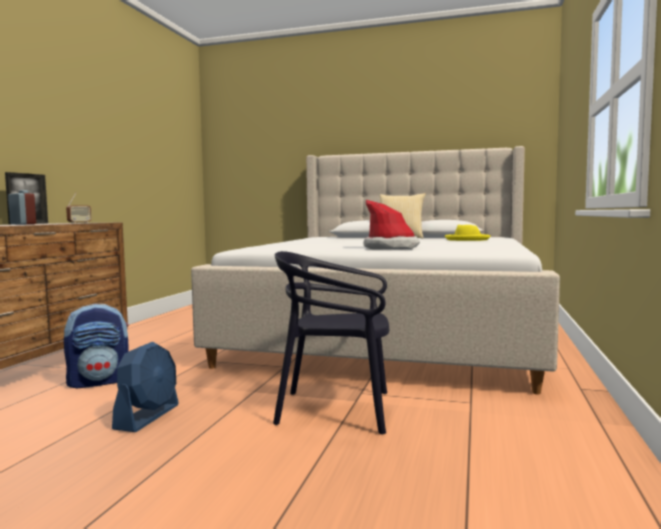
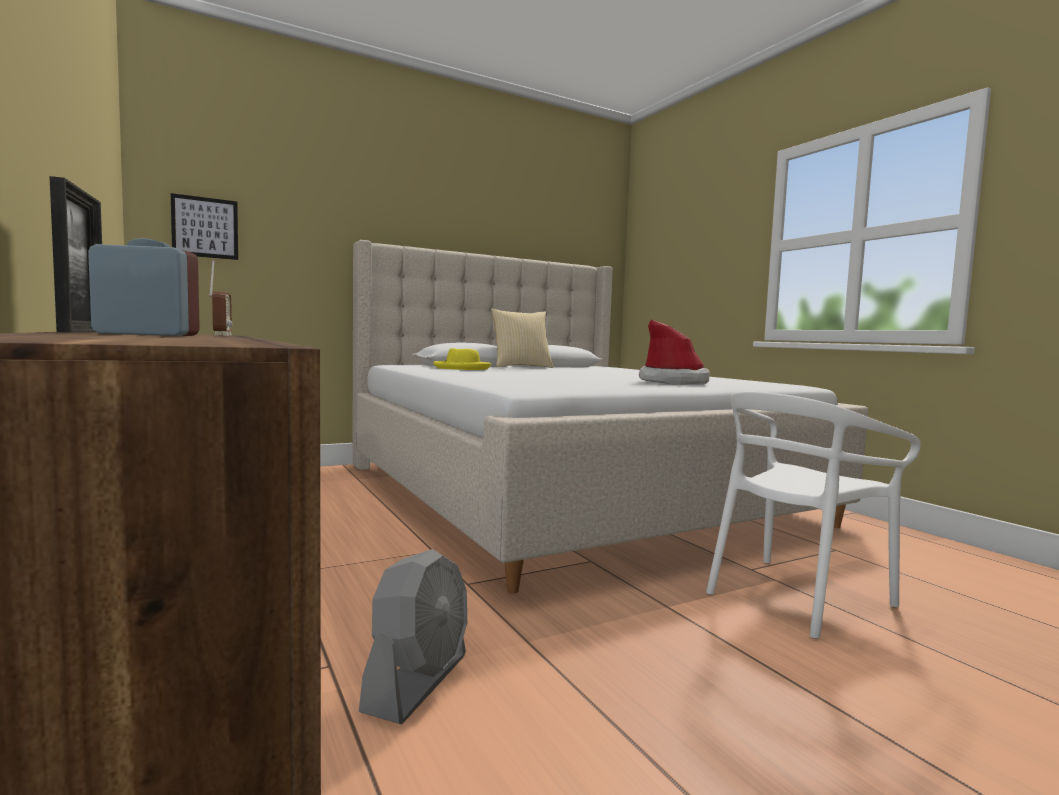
camera: 45 degrees left, 0 degrees up
backpack [64,304,129,388] -> grey fan [359,549,467,724]
blue fan [112,342,179,432] -> none
black chair [273,251,389,434] -> white chair [706,392,921,639]
yellow hat [445,225,490,241] -> yellow hat moved to [433,348,492,370]
none -> picture [171,193,238,260]

